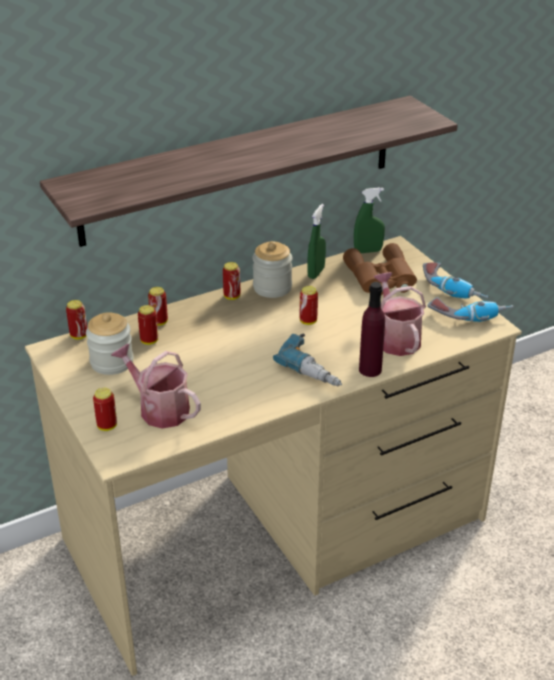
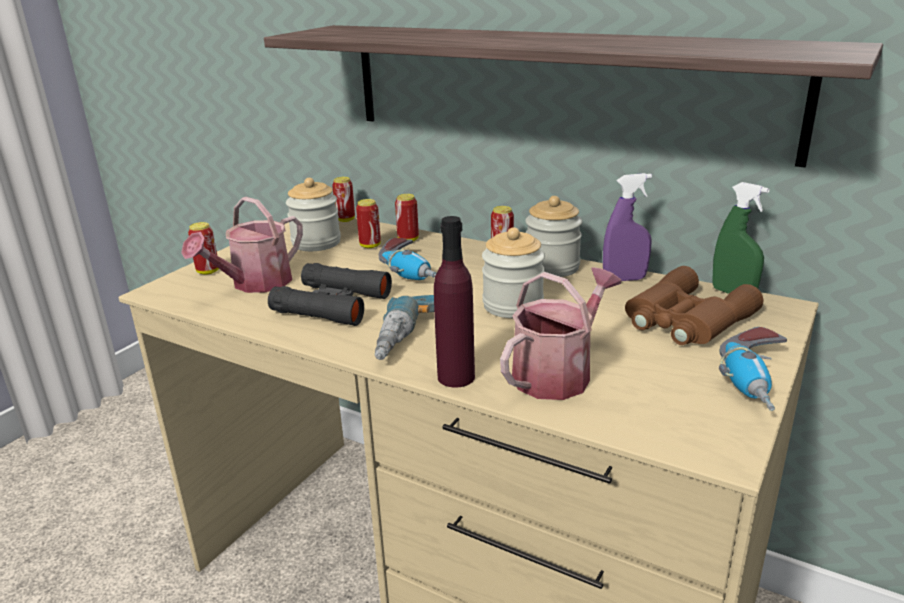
camera: 60 degrees right, 10 degrees down
watering can [111,344,201,429] -> watering can turned 150 degrees counterclockwise [181,197,303,293]
can [300,286,318,325] -> jar [482,227,545,318]
green spray bottle [307,204,326,279] -> purple spray bottle [603,173,652,281]
power drill [427,297,514,322] -> power drill moved to [379,238,436,280]
none -> black binoculars [268,263,392,326]

